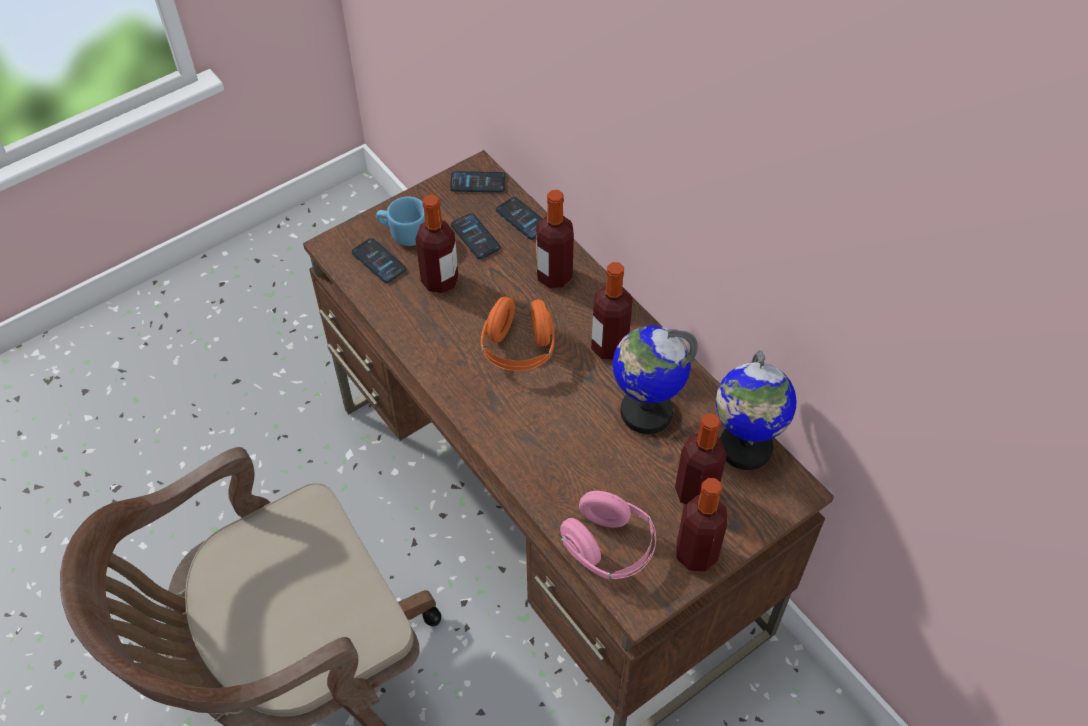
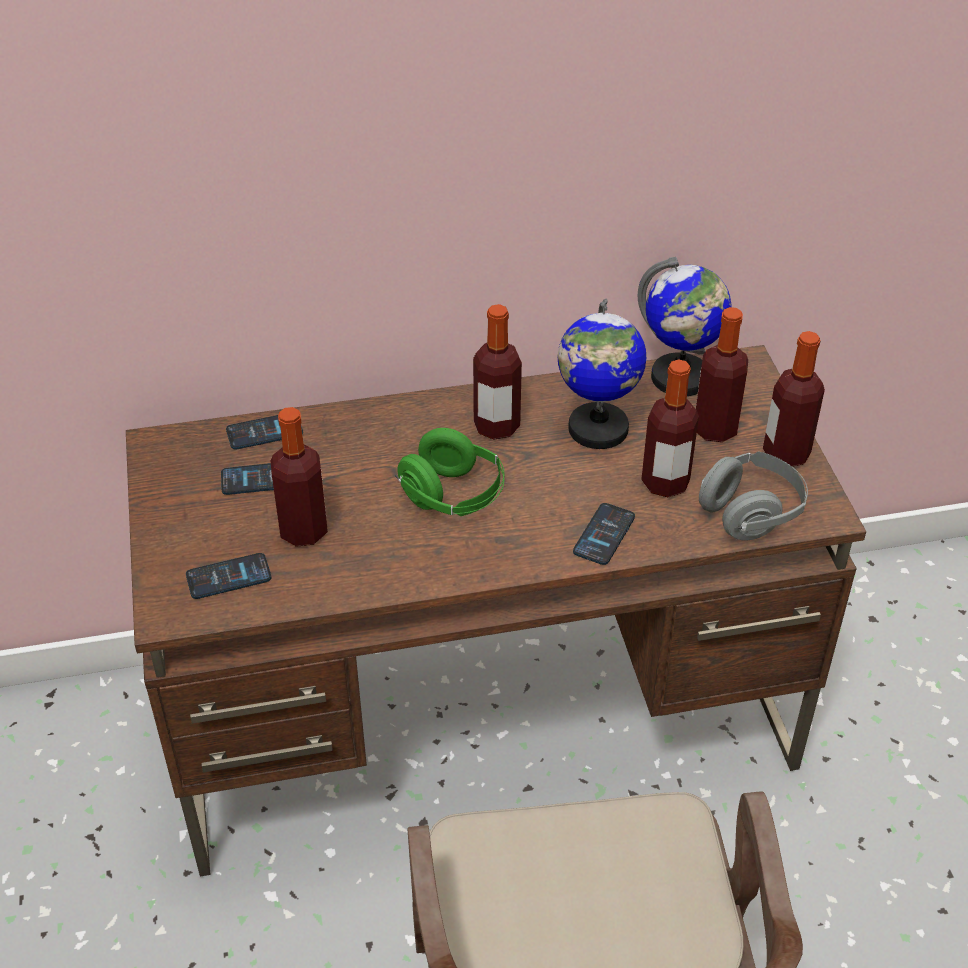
camera: 65 degrees left, 10 degrees down
blue mug [376,197,425,246] -> none
phone [450,171,506,192] -> phone moved to [573,503,635,565]
orange headphones [481,297,555,371] -> green headphones [395,428,504,516]
bottle [536,190,574,288] -> bottle moved to [641,359,699,497]
pink headphones [558,491,656,580] -> grey headphones [699,452,808,540]

